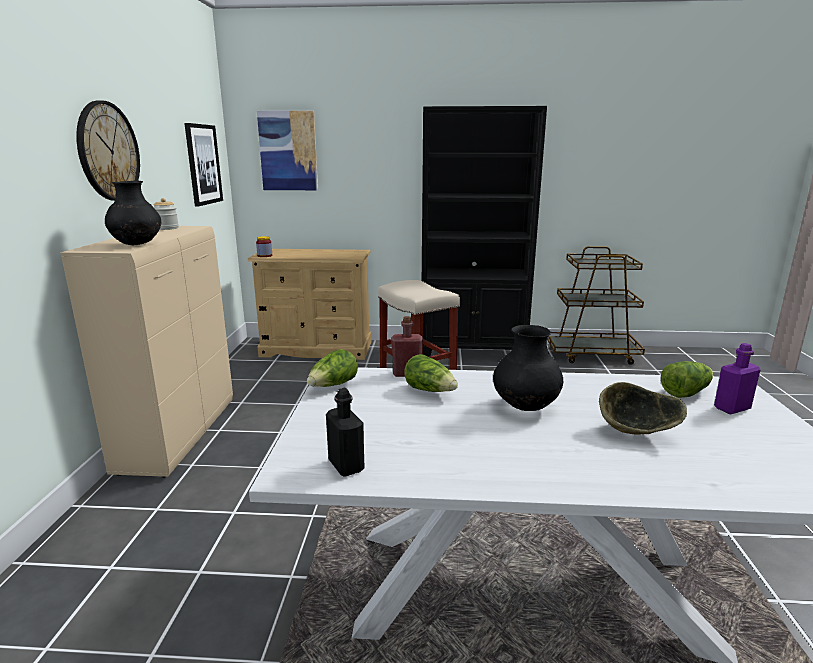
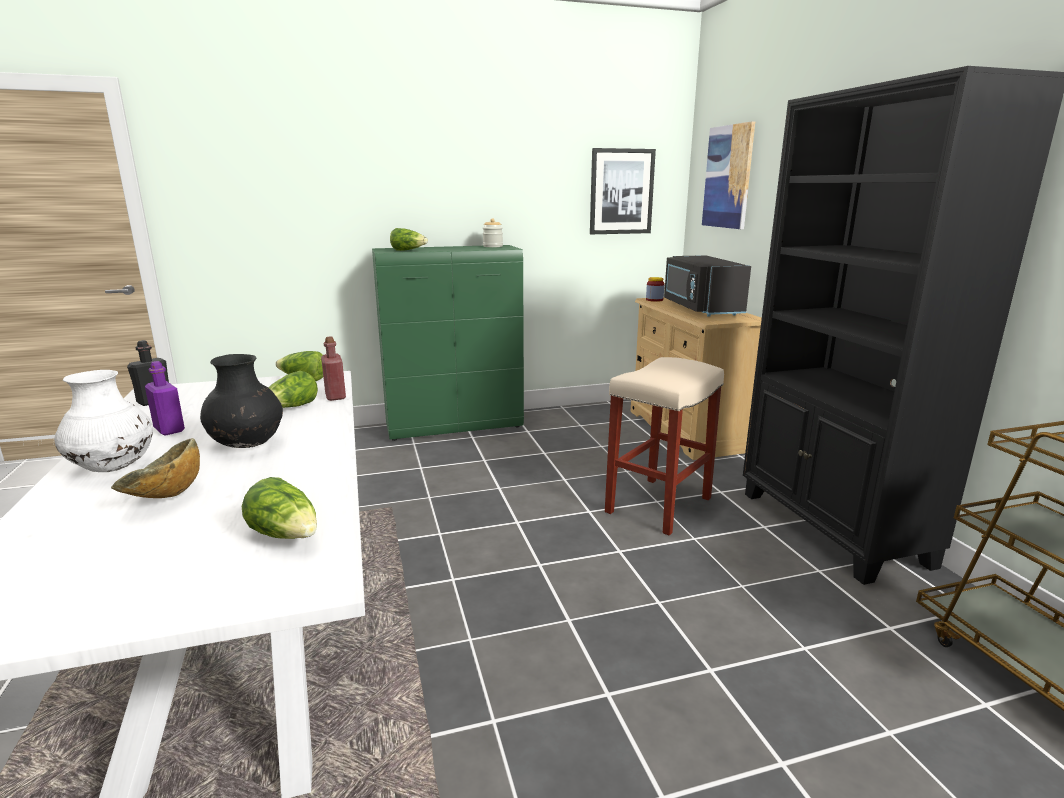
camera: 70 degrees right, 0 degrees up
beige cabinet [61,226,233,478] -> green cabinet [372,245,524,441]
wall clock [76,101,140,201] -> none
black vase [105,181,161,245] -> lettuce [390,228,428,251]
purple bottle [714,343,760,414] -> purple bottle moved to [145,361,185,435]
none -> white vase [54,370,153,472]
none -> black microwave [664,255,751,316]

